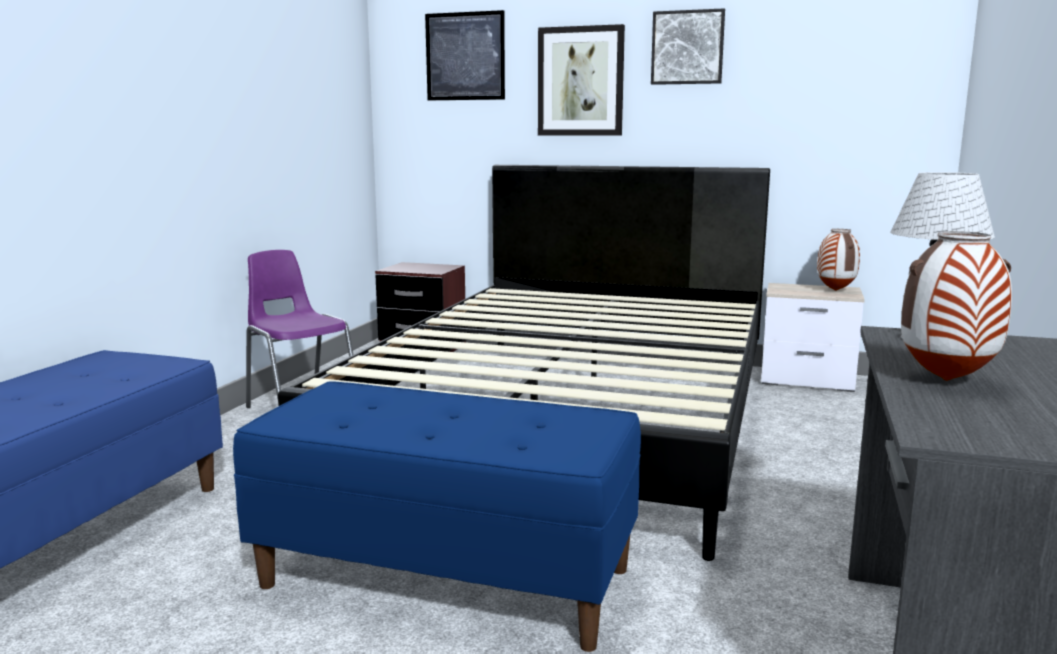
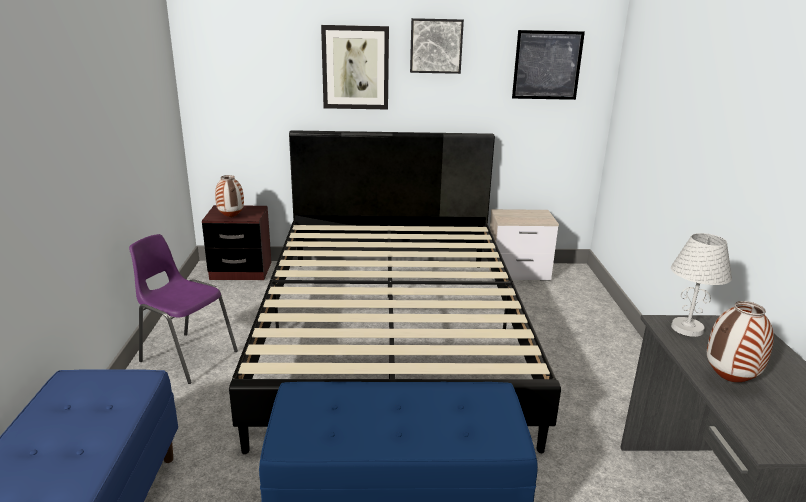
camera: 20 degrees left, 10 degrees up
picture [425,10,505,100] -> picture moved to [512,30,585,100]
vase [817,229,860,291] -> vase moved to [215,175,244,218]

